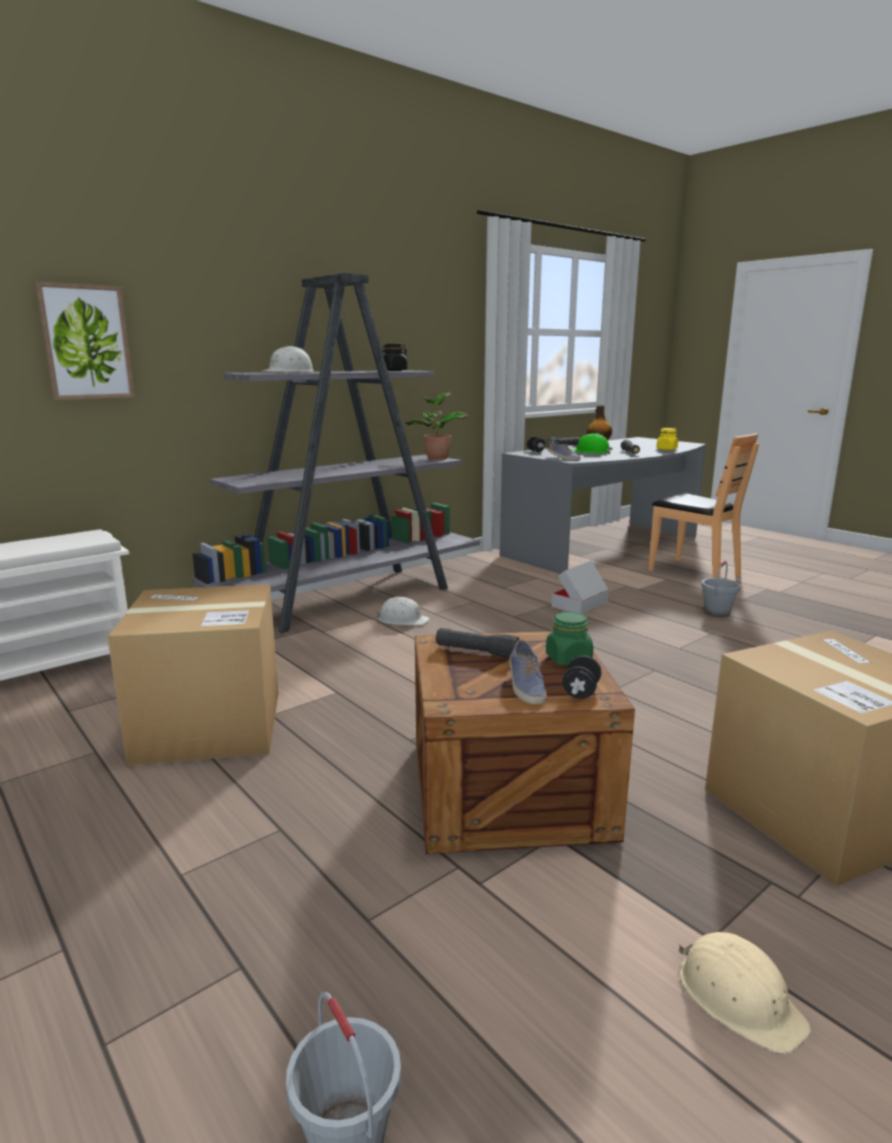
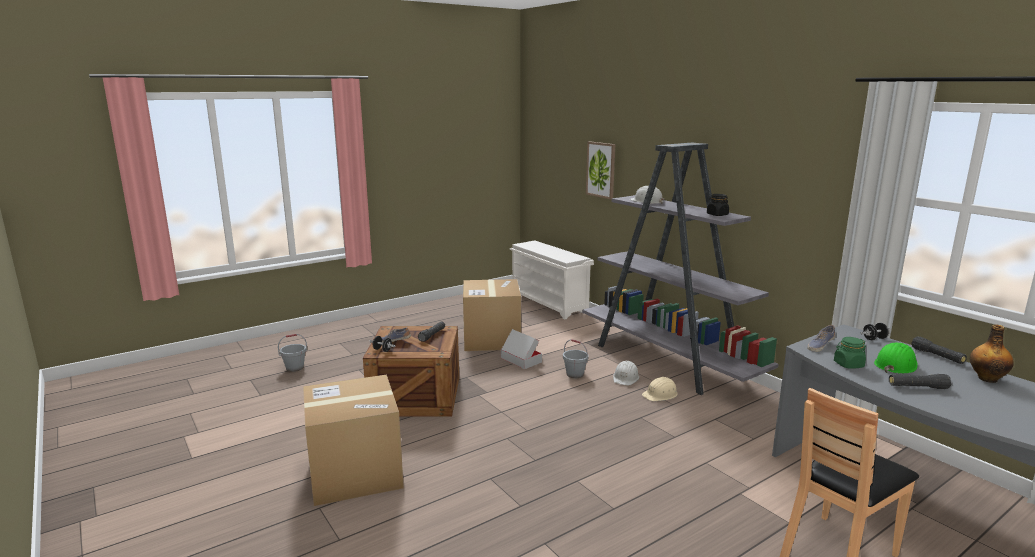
camera: 95 degrees right, 0 degrees up
potted plant [406,392,468,460] -> none
green jar [546,611,593,666] -> green jar moved to [834,337,866,369]
cardboard box [551,561,609,614] -> cardboard box moved to [501,329,542,369]
yellow jar [656,428,678,450] -> none
beige hard hat [679,932,811,1055] -> beige hard hat moved to [642,377,677,401]
grey bucket [701,561,741,617] -> grey bucket moved to [563,339,589,378]

